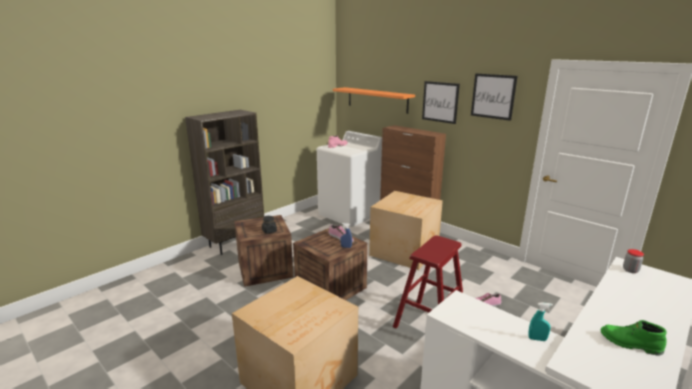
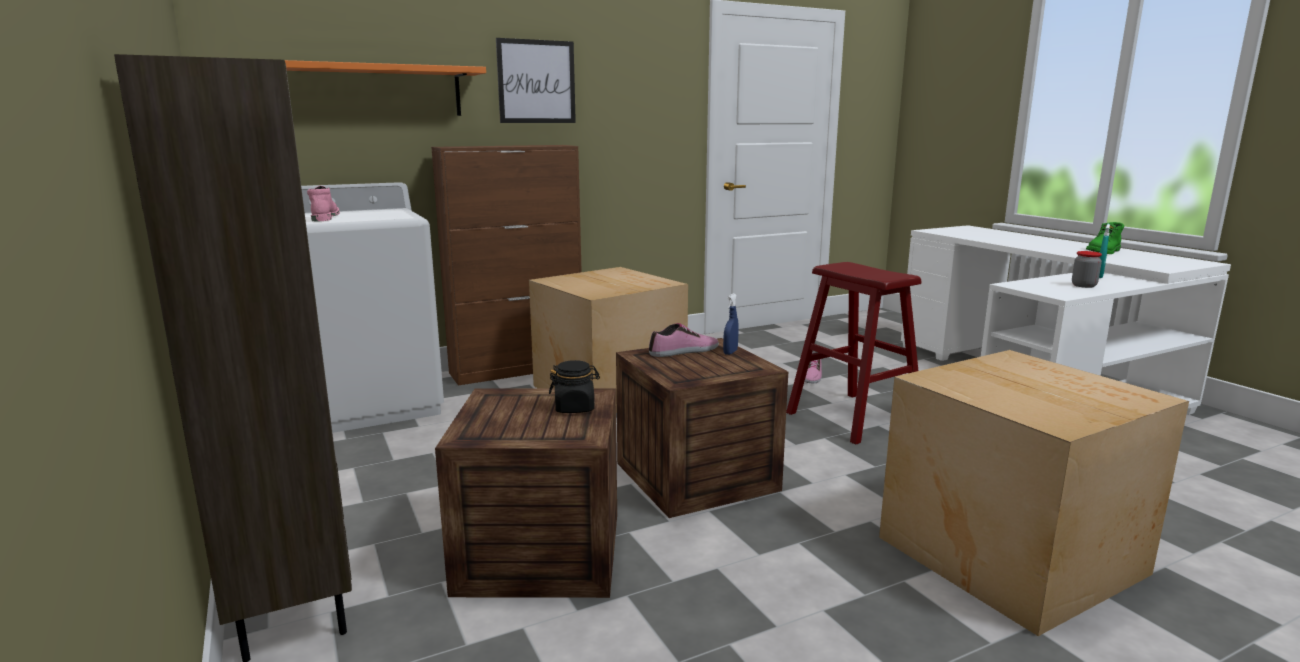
camera: 70 degrees left, 5 degrees down
picture [471,73,518,121] -> none
jar [623,249,644,273] -> jar moved to [1072,251,1102,288]

